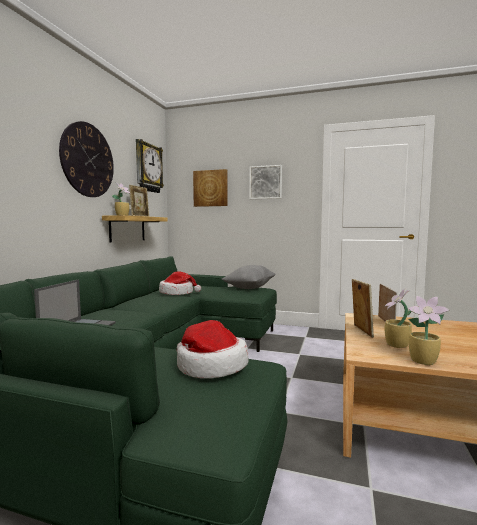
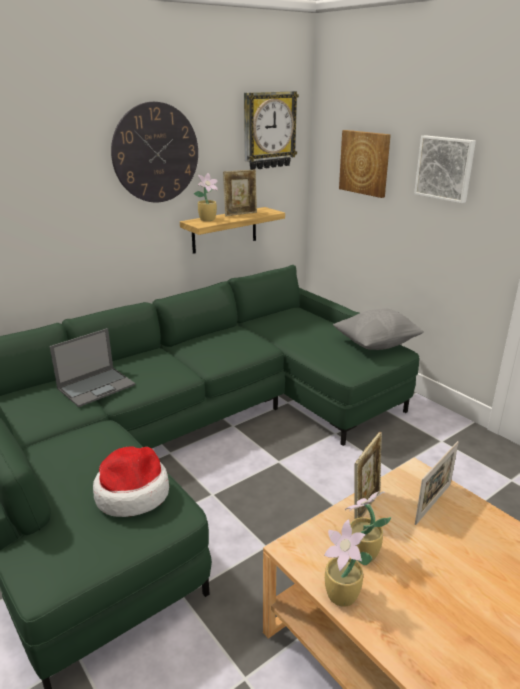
camera: 35 degrees right, 20 degrees up
hat [159,272,201,295] -> none

